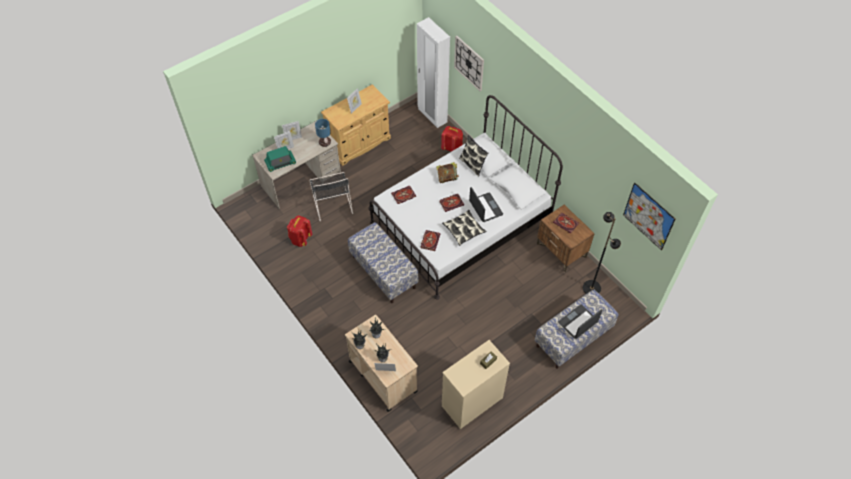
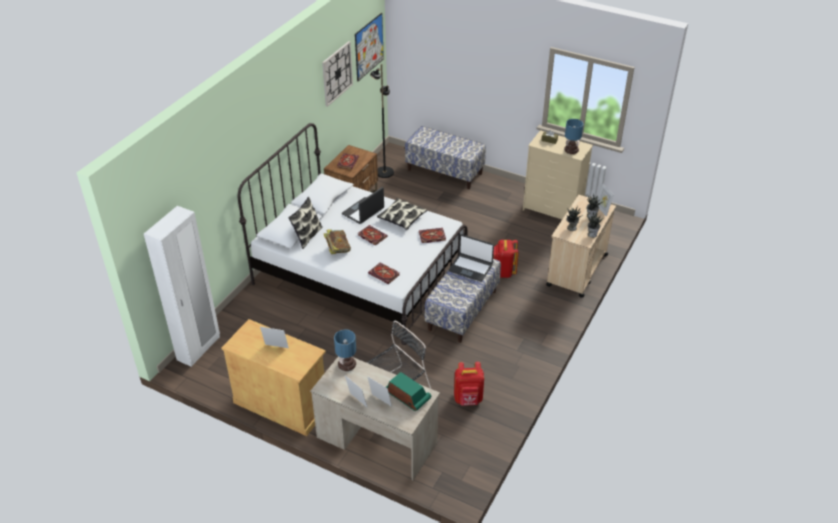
camera: 115 degrees left, 15 degrees down
red backpack [441,126,463,152] -> red backpack moved to [493,240,519,278]
wall clock [454,36,484,91] -> wall clock moved to [322,41,353,107]
laptop [558,305,602,339] -> laptop moved to [449,234,494,281]
none -> table lamp [564,119,583,154]

